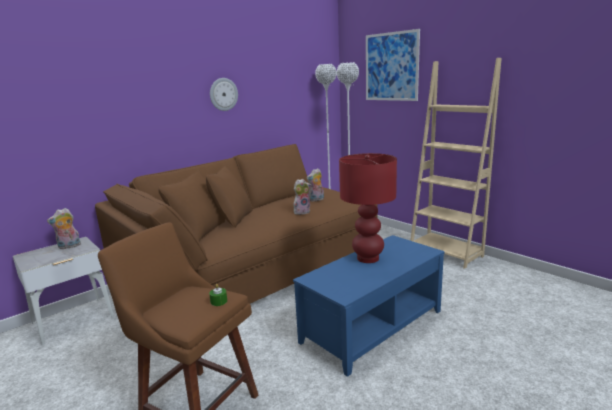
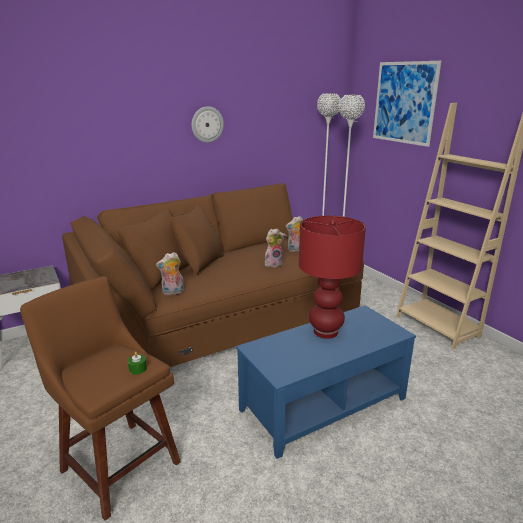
camera: 10 degrees right, 5 degrees up
plush toy [47,208,81,249] -> plush toy moved to [156,252,184,296]

